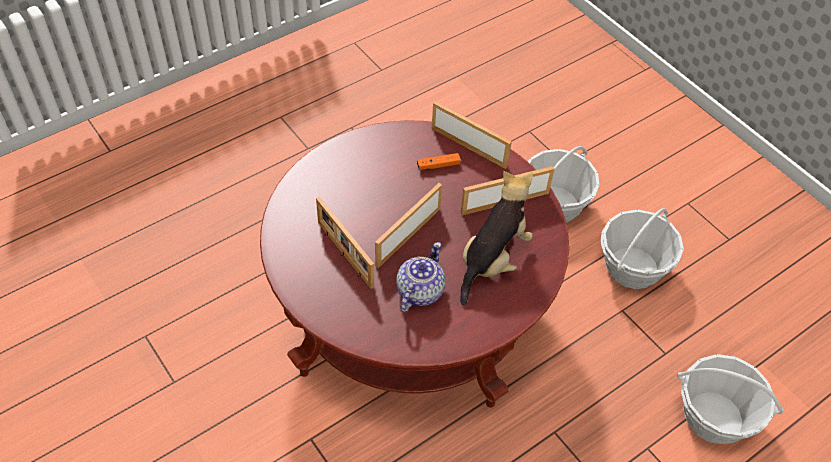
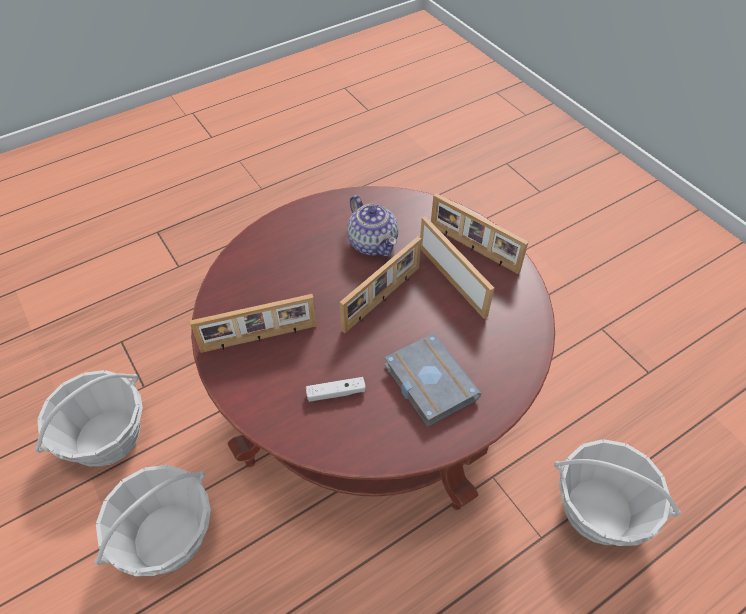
camera: 175 degrees left, 0 degrees up
teapot [396,242,445,313] -> teapot turned 60 degrees counterclockwise [347,195,398,256]
orange game controller [417,153,461,170] -> white game controller [306,377,366,402]
picture frame [432,101,512,169] -> picture frame moved to [431,193,528,274]
plush toy [460,171,533,306] -> none
basket [677,354,784,444] -> basket moved to [554,439,681,546]
none -> grey book [384,334,481,427]

